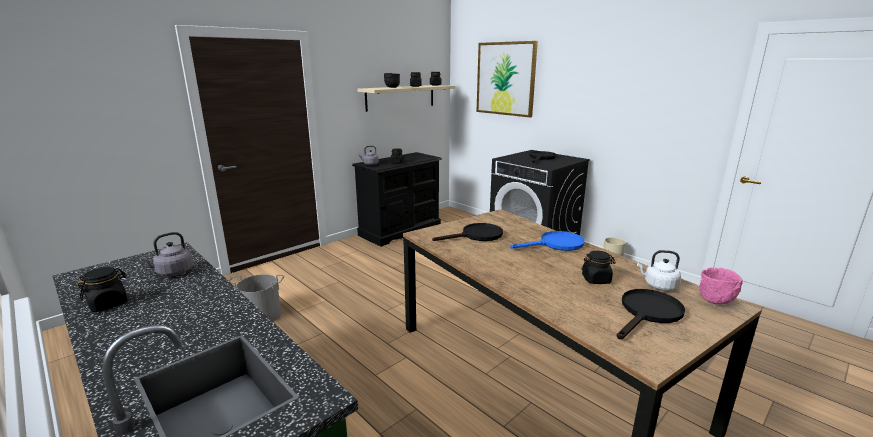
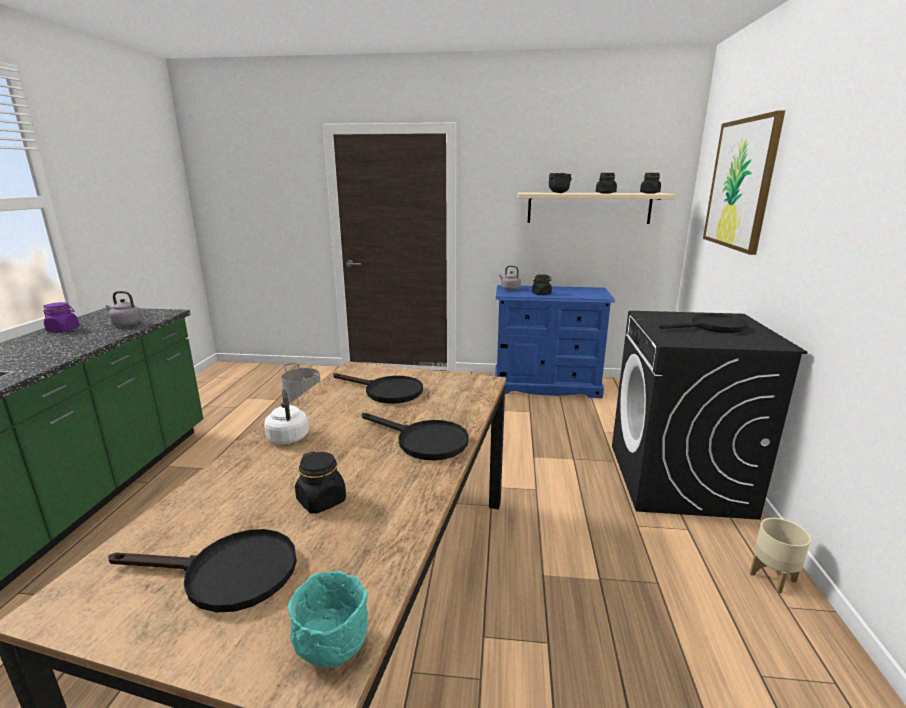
camera: 50 degrees right, 0 degrees up
black jar [77,267,128,312] -> purple jar [43,302,80,332]
black dresser [352,152,442,247] -> blue dresser [495,285,615,398]
blue frying pan [510,231,585,251] -> black frying pan [362,413,469,460]
white kettle [637,250,681,291] -> white kettle moved to [264,389,309,444]
pink bowl [700,268,743,305] -> turquoise bowl [288,571,368,667]

